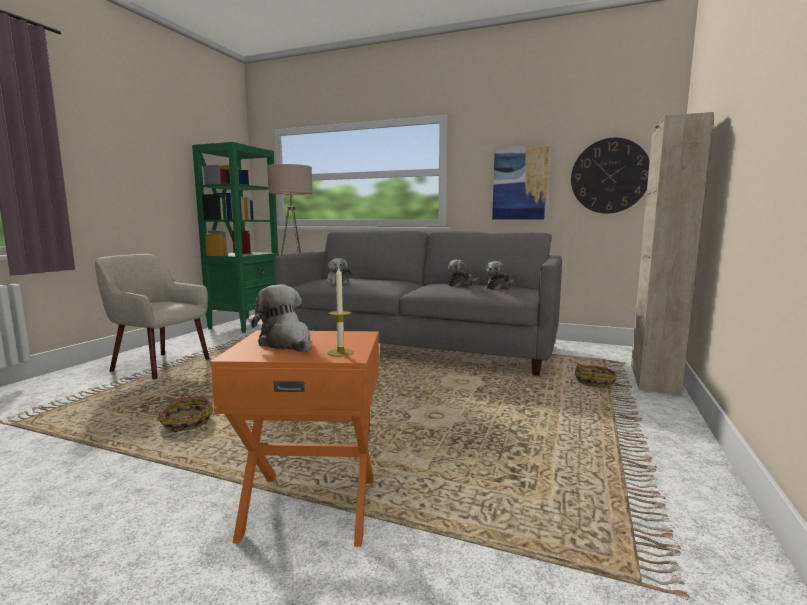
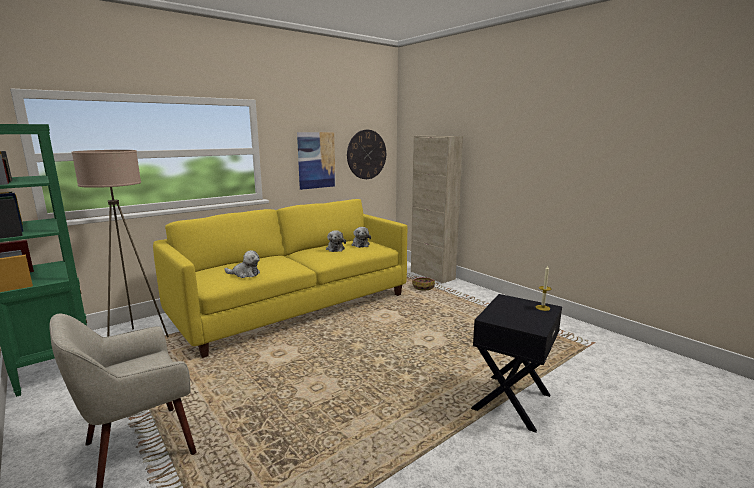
camera: 60 degrees left, 5 degrees up
basket [157,396,213,432] -> none
orange side table [210,330,379,547] -> black side table [471,294,562,433]
plush toy [252,284,311,352] -> none
grey sofa [274,230,562,376] -> yellow sofa [153,199,407,358]

